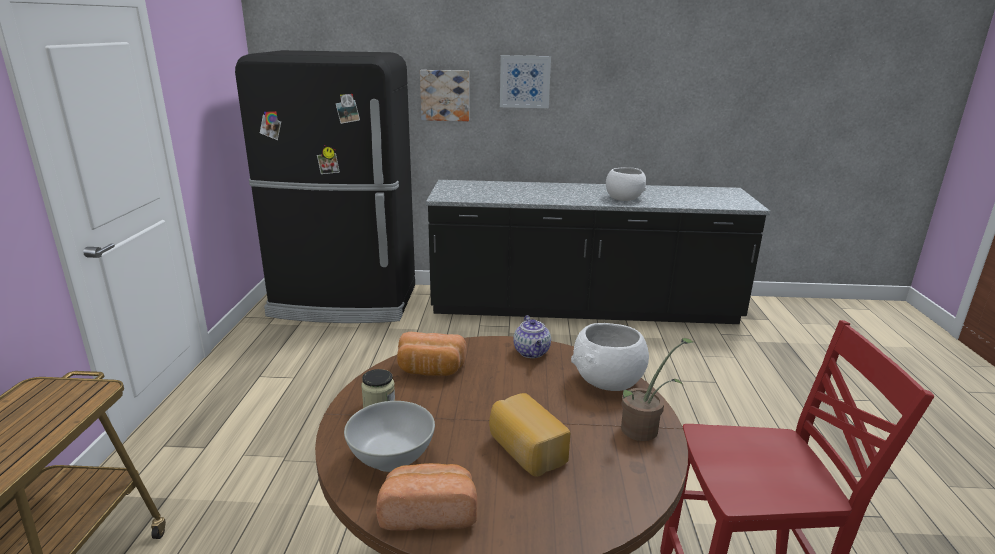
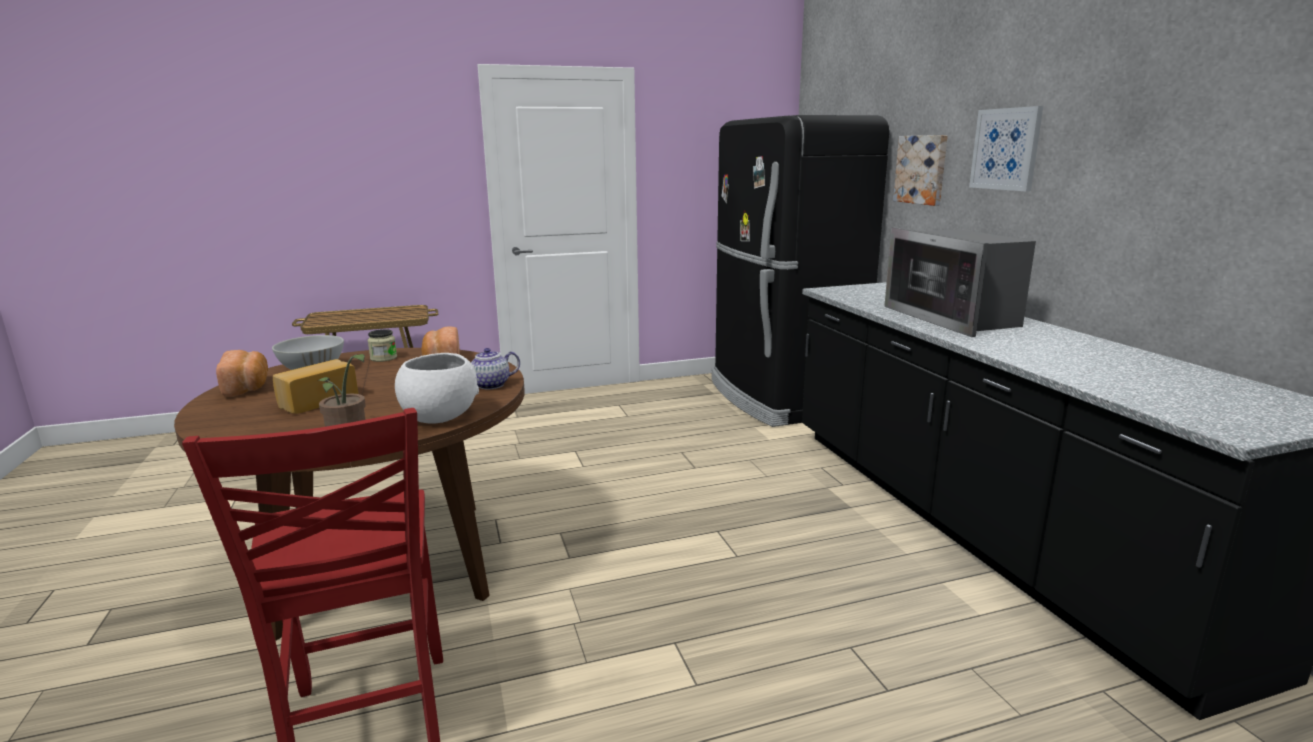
camera: 70 degrees right, 5 degrees down
white bowl [606,167,646,201] -> none
none -> microwave [884,227,1036,337]

